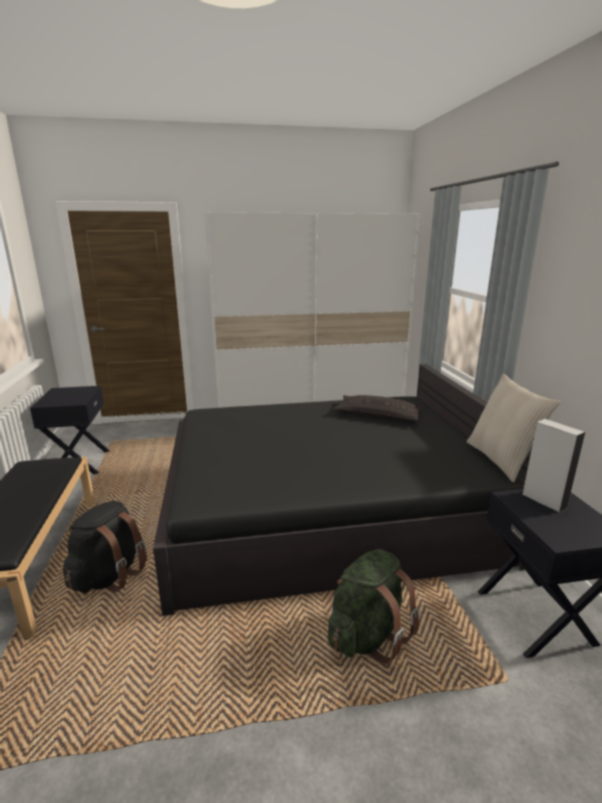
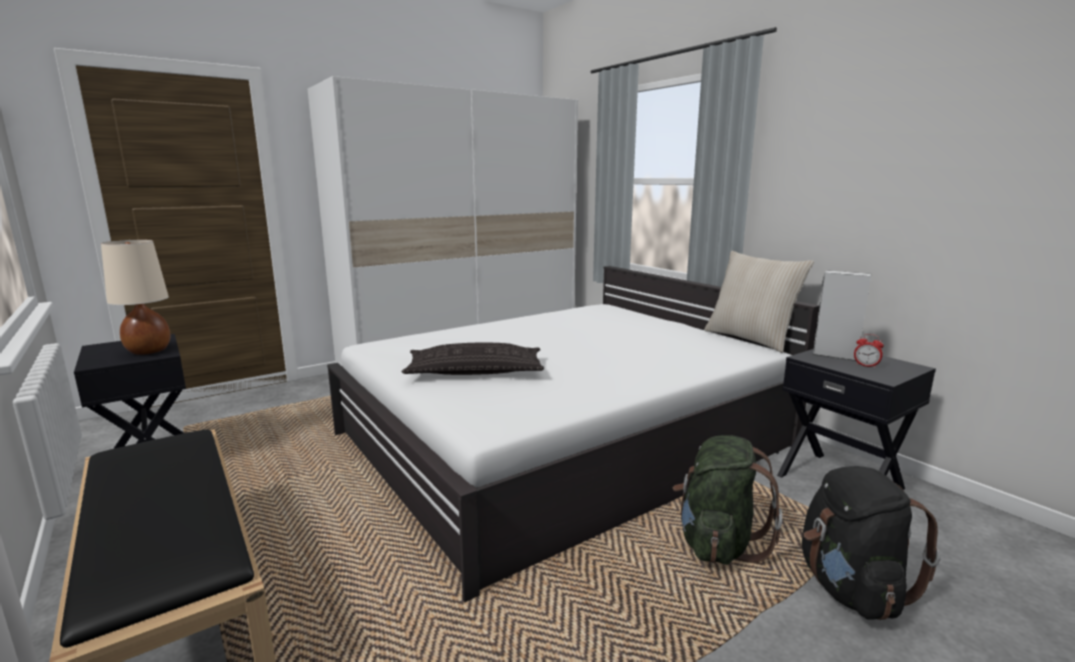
camera: 25 degrees left, 5 degrees down
black backpack [63,501,147,593] -> black backpack moved to [802,466,941,620]
black bed [153,364,532,616] -> white bed [327,266,819,602]
pillow [333,395,425,421] -> pillow moved to [402,343,544,375]
none -> beige table lamp [101,240,170,355]
none -> alarm clock [854,334,884,368]

